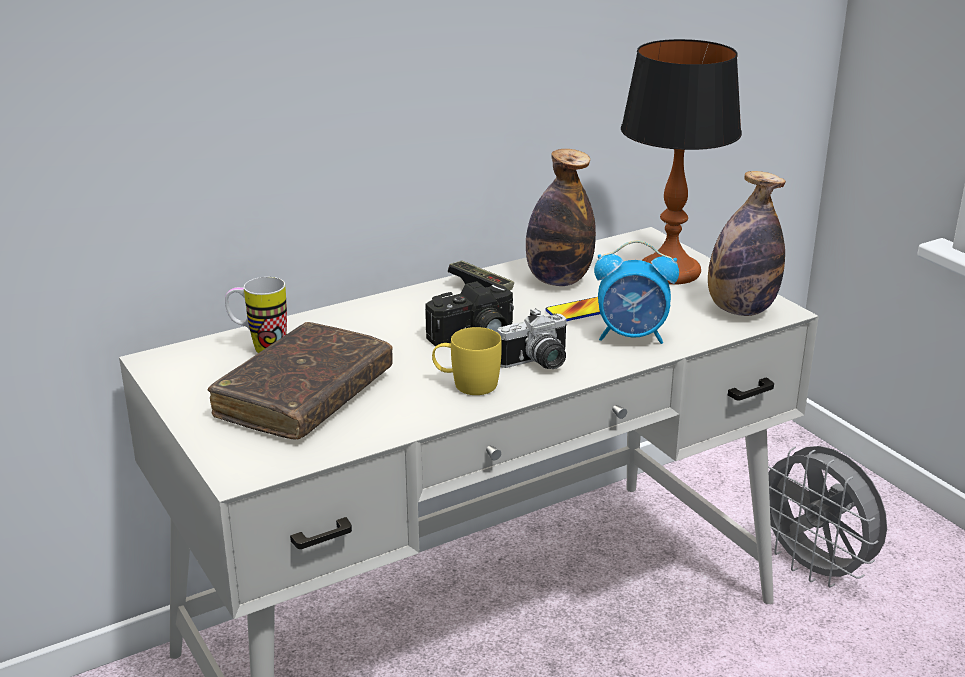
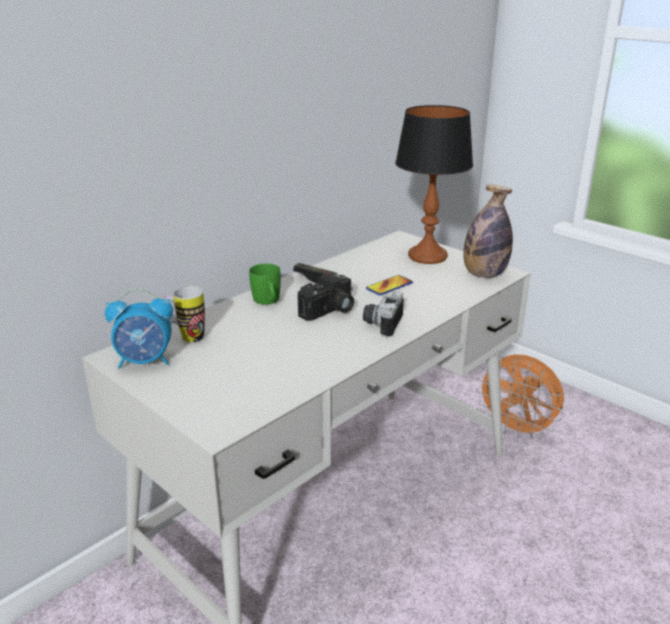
camera: 15 degrees left, 0 degrees up
brown book [207,322,393,439] -> none
yellow mug [432,327,502,395] -> none
camera [497,308,567,369] -> camera turned 150 degrees clockwise [363,291,404,338]
bottle [526,149,596,286] -> none
alarm clock [594,240,679,344] -> alarm clock moved to [105,288,173,369]
grey fan [768,446,887,587] -> orange fan [475,354,564,439]
none -> green mug [249,264,281,305]

